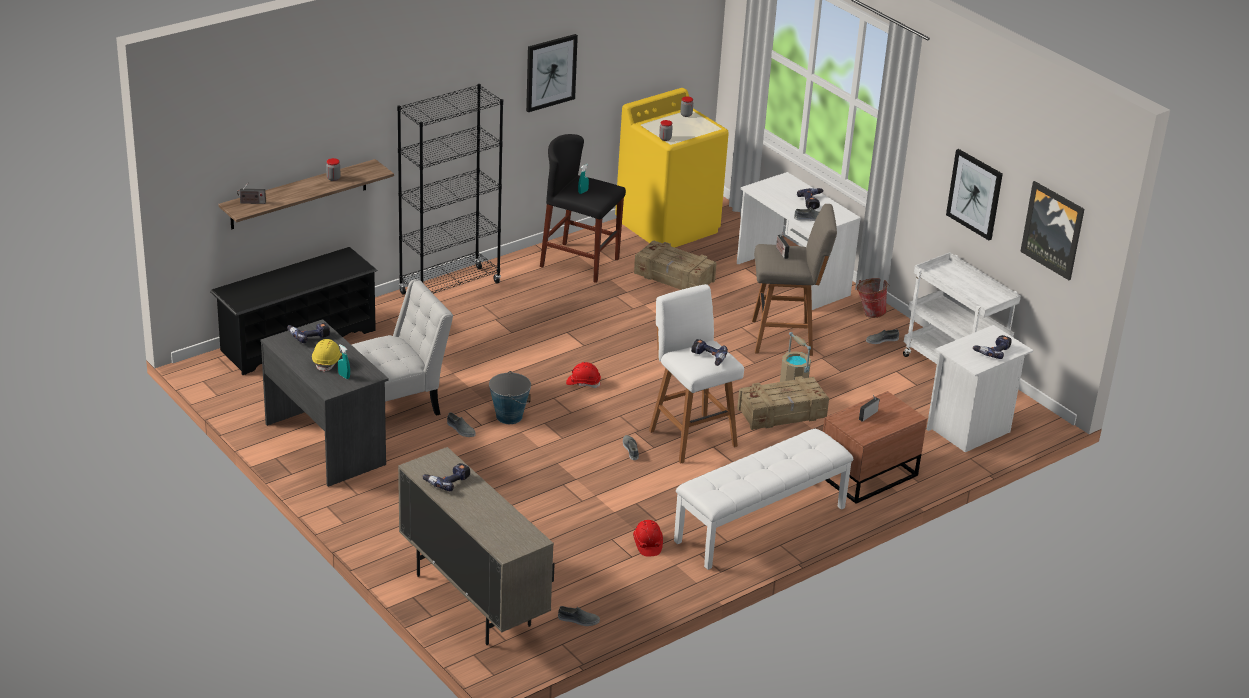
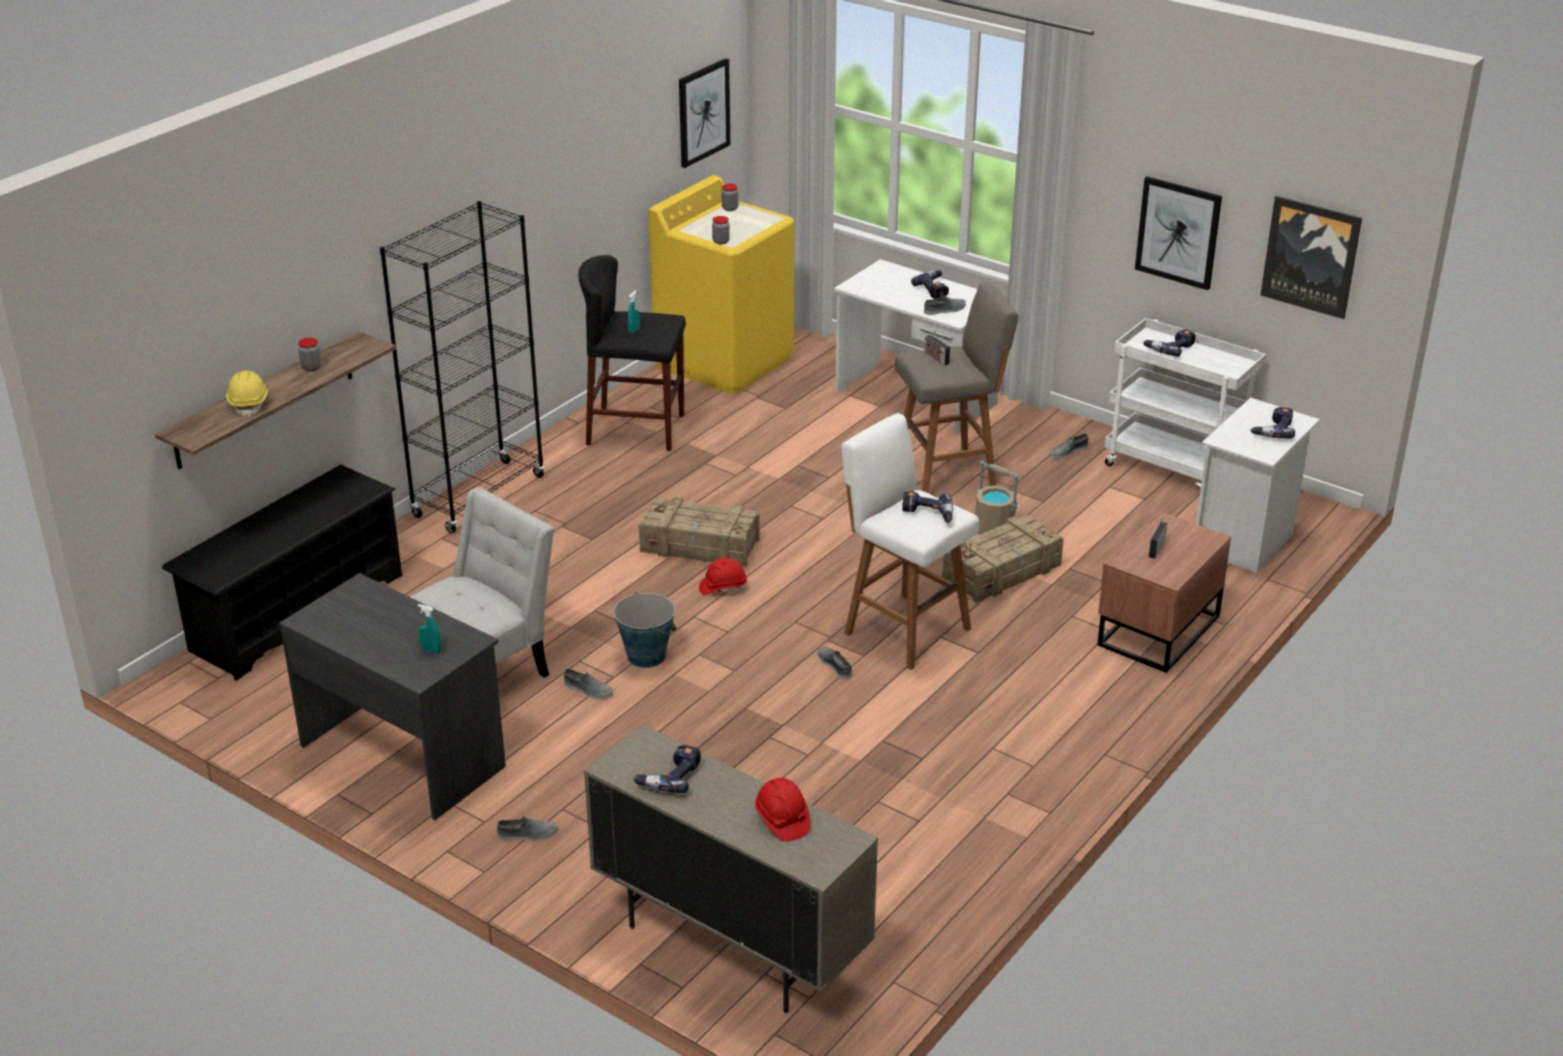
camera: 15 degrees left, 0 degrees up
radio [237,182,266,204] -> none
power drill [287,323,330,343] -> power drill moved to [1143,330,1195,357]
yellow hard hat [312,339,342,372] -> yellow hard hat moved to [226,371,268,417]
picture [526,34,578,112] -> picture moved to [679,58,730,168]
grey shoe [558,606,600,626] -> grey shoe moved to [497,816,558,841]
red hard hat [633,520,663,557] -> red hard hat moved to [755,778,810,841]
crate [634,240,717,290] -> crate moved to [639,496,760,567]
white bench [674,429,853,570] -> none
bucket [857,278,890,318] -> none

